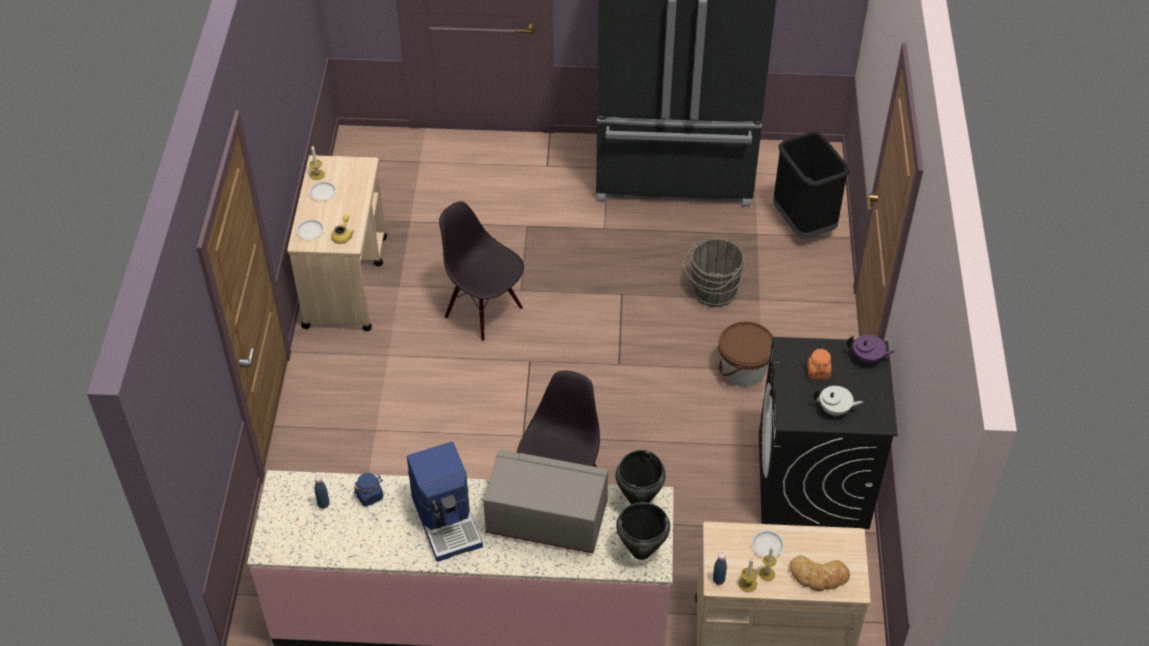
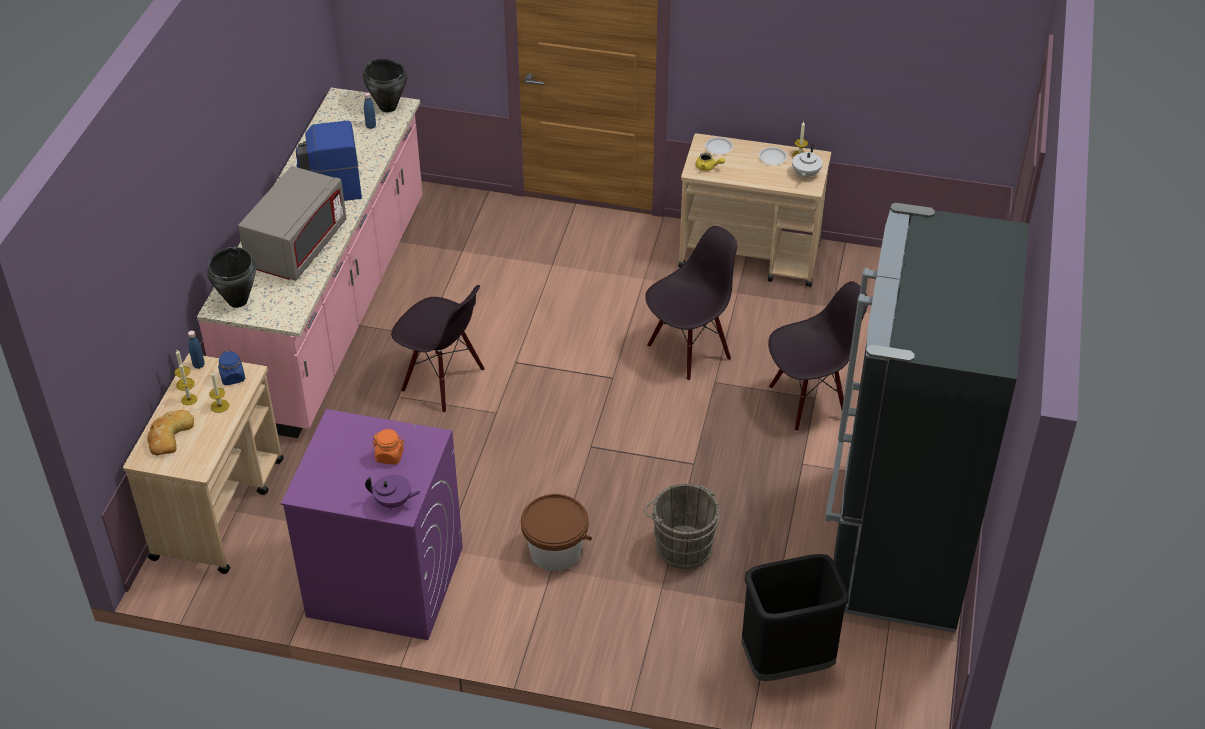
camera: 100 degrees right, 5 degrees down
blue jar [354,473,383,507] -> blue jar moved to [218,350,245,385]
black cooking pot [616,450,666,504] -> black cooking pot moved to [363,59,407,112]
white plate [751,530,785,557] -> candle [209,371,229,413]
black washing machine [759,337,898,529] -> purple washing machine [281,409,463,640]
white teapot [813,386,863,417] -> white teapot moved to [792,144,823,179]
purple teapot [847,335,895,364] -> purple teapot turned 105 degrees counterclockwise [365,475,421,510]
none -> black chair [768,281,868,431]

